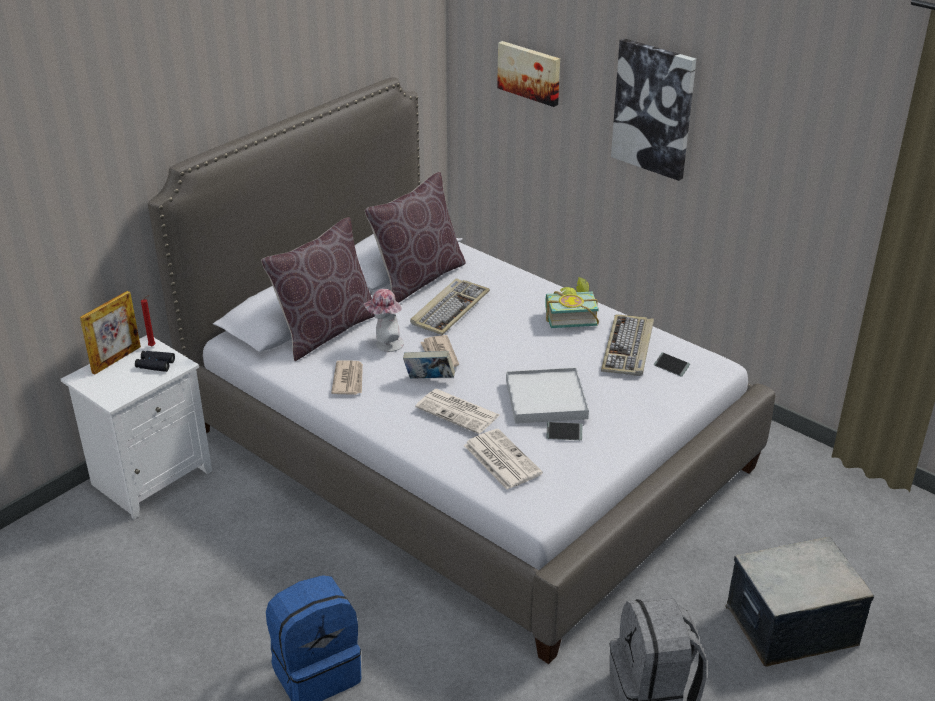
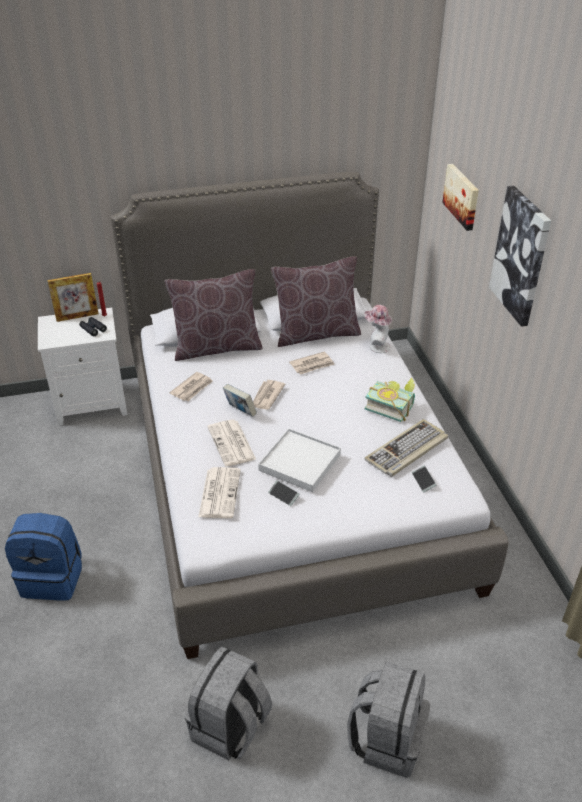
camera: 35 degrees right, 5 degrees up
hat [364,289,404,352] -> hat moved to [364,305,392,353]
keyboard [410,278,490,335] -> newspaper [289,352,334,375]
storage box [725,537,874,667] -> grey backpack [347,662,430,778]

